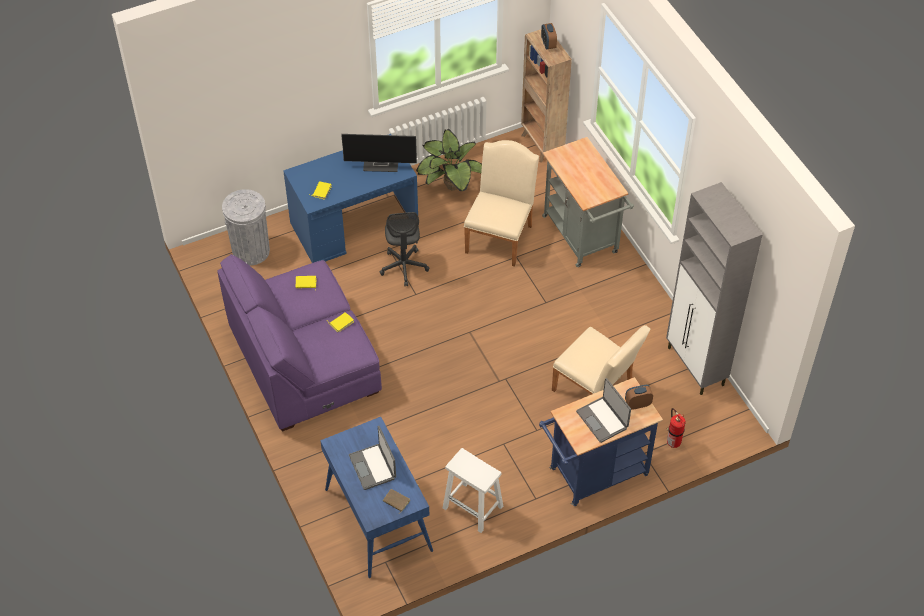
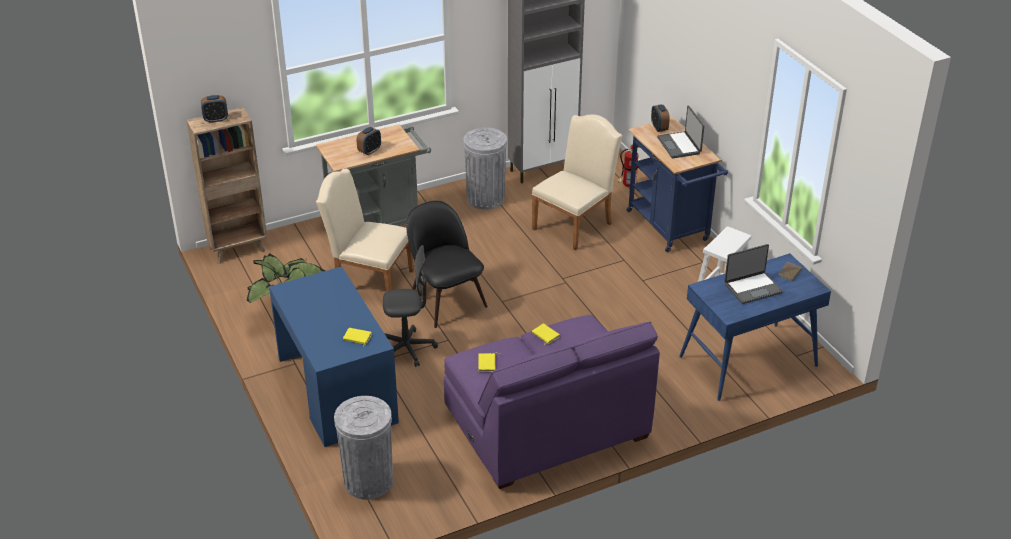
camera: 90 degrees left, 15 degrees down
monitor [341,134,417,172] -> none
laptop [576,378,631,443] -> laptop turned 105 degrees clockwise [657,106,704,158]
none -> alarm clock [357,127,381,155]
none -> black chair [406,201,488,328]
none -> grey trash can [463,127,507,210]

